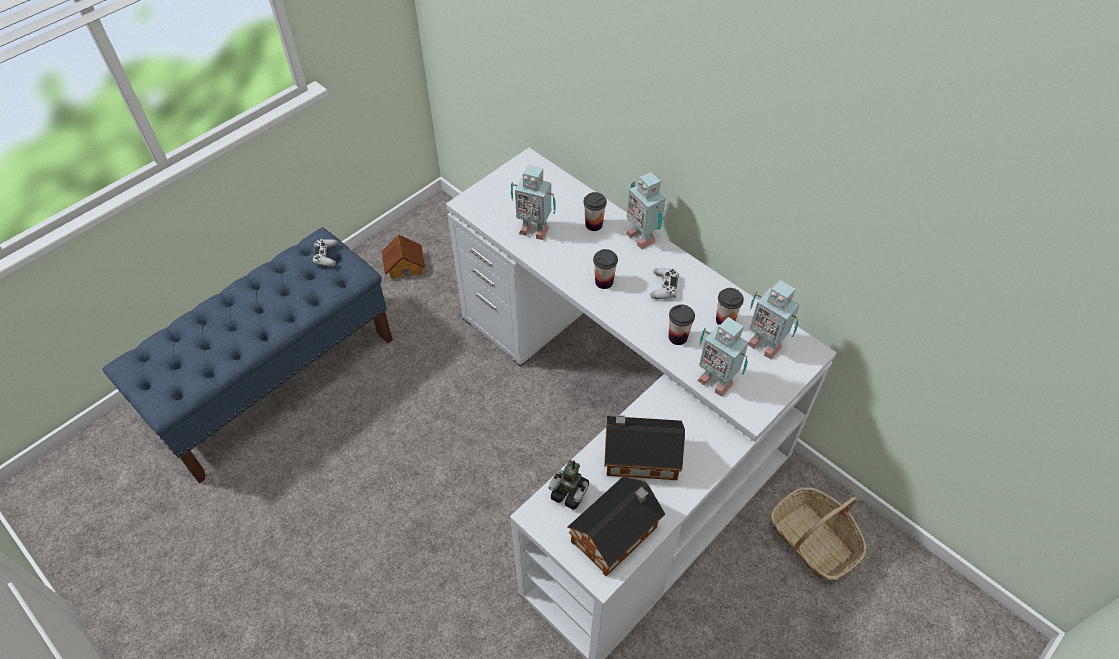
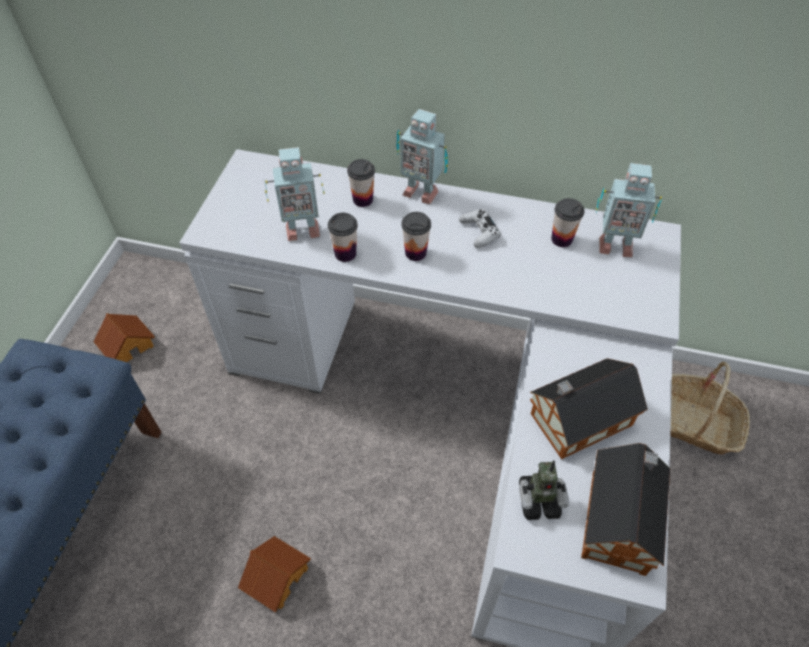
camera: 30 degrees left, 0 degrees up
white game controller [312,239,338,267] -> none
cup [669,304,695,345] -> cup moved to [328,213,358,262]
toy robot [697,317,749,397] -> none
none -> toy house [238,536,311,612]

